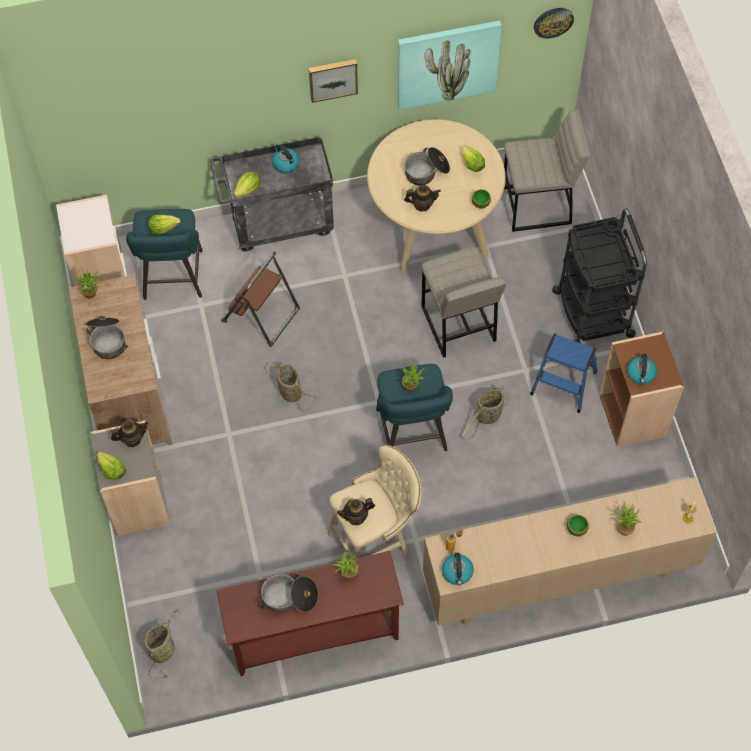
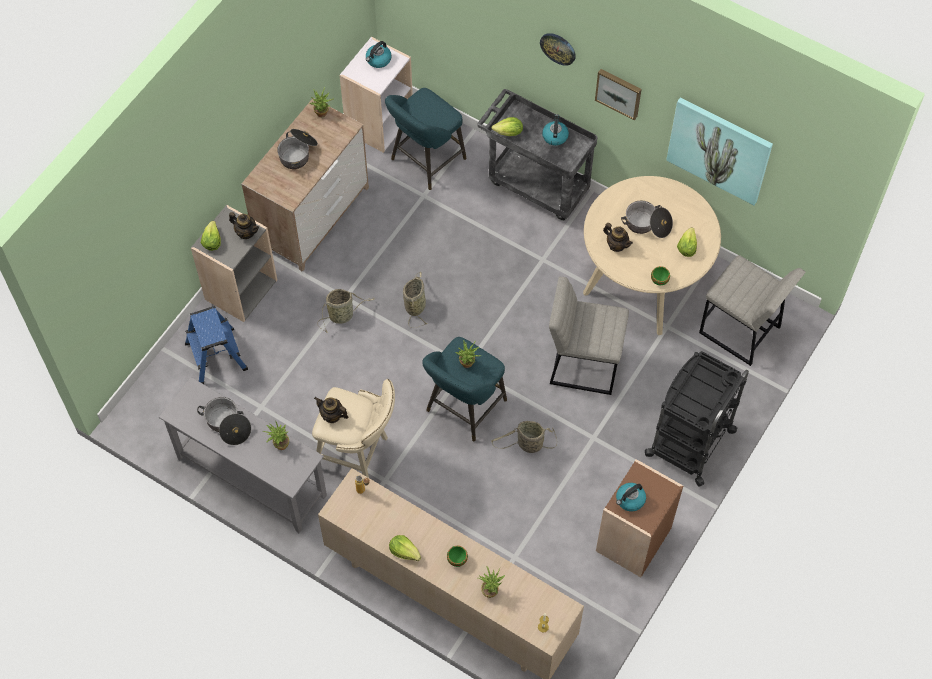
camera: 45 degrees right, 0 degrees up
basket [144,610,178,678] -> basket moved to [317,289,375,333]
lettuce [148,215,181,235] -> lettuce moved to [389,535,421,561]
brown console table [216,551,404,676] -> grey console table [159,377,327,533]
brown step ladder [221,252,300,347] -> none
grey chair [421,247,506,358] -> grey chair turned 75 degrees clockwise [549,276,629,395]
kettle [442,553,474,585] -> kettle moved to [366,41,392,68]
blue step ladder [530,333,598,413] -> blue step ladder moved to [185,306,248,384]
wall clock [534,8,574,38] -> wall clock moved to [540,33,576,66]

